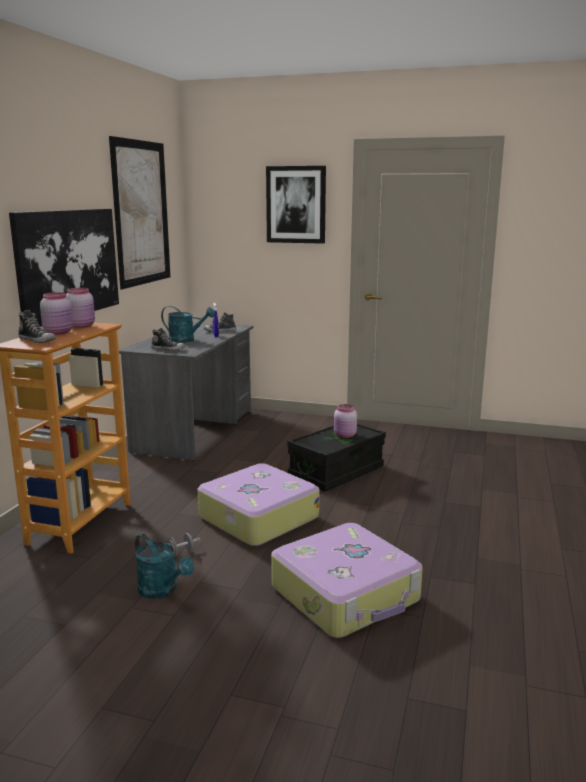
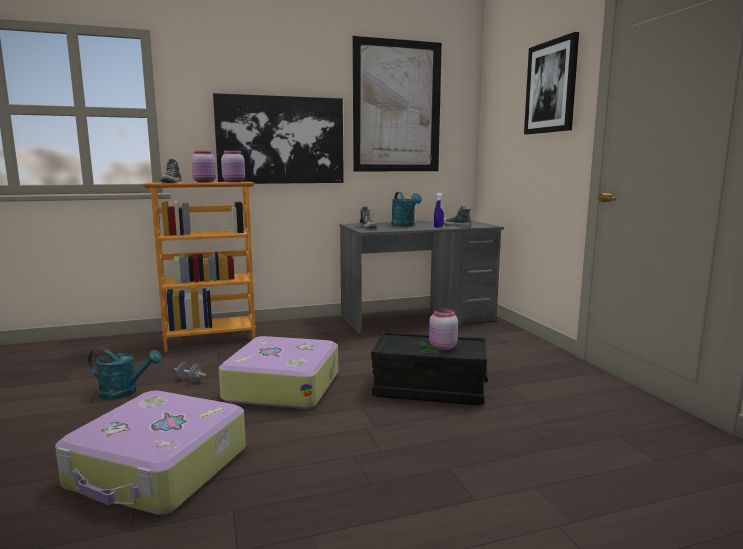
camera: 55 degrees right, 5 degrees down
turquoise watering can [135,534,194,599] -> turquoise watering can turned 90 degrees counterclockwise [88,347,162,400]

